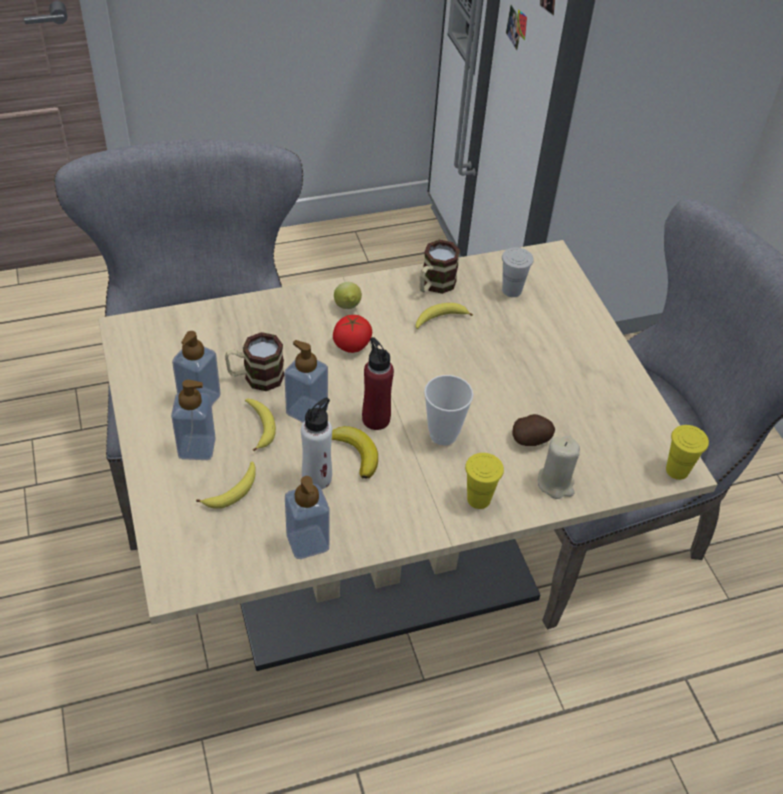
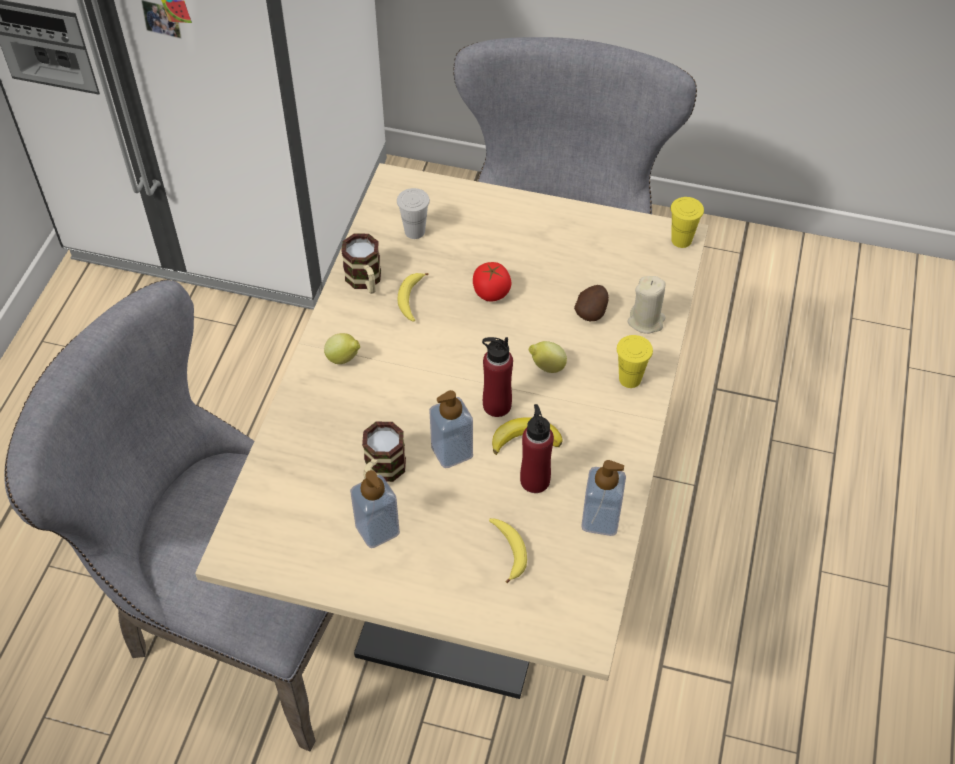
camera: 55 degrees left, 5 degrees up
soap dispenser [171,379,216,460] -> none
banana [245,399,276,451] -> none
white bottle [301,398,332,489] -> red bottle [520,404,554,493]
tomato [333,315,372,353] -> tomato moved to [473,262,512,301]
cup [424,375,473,446] -> lemon [529,341,567,373]

